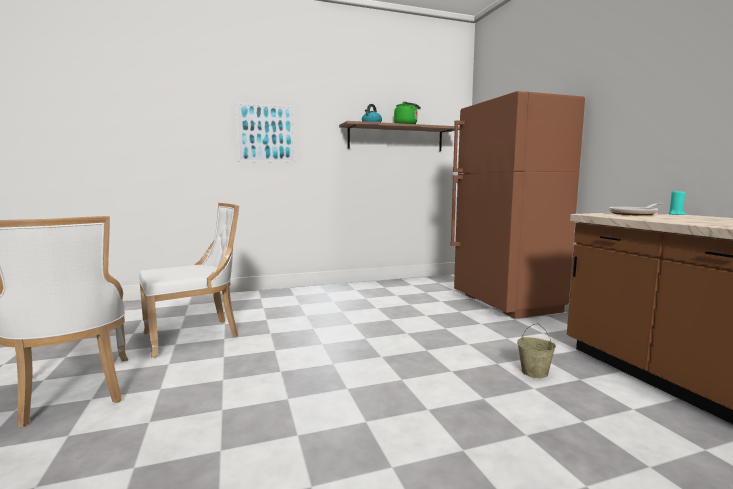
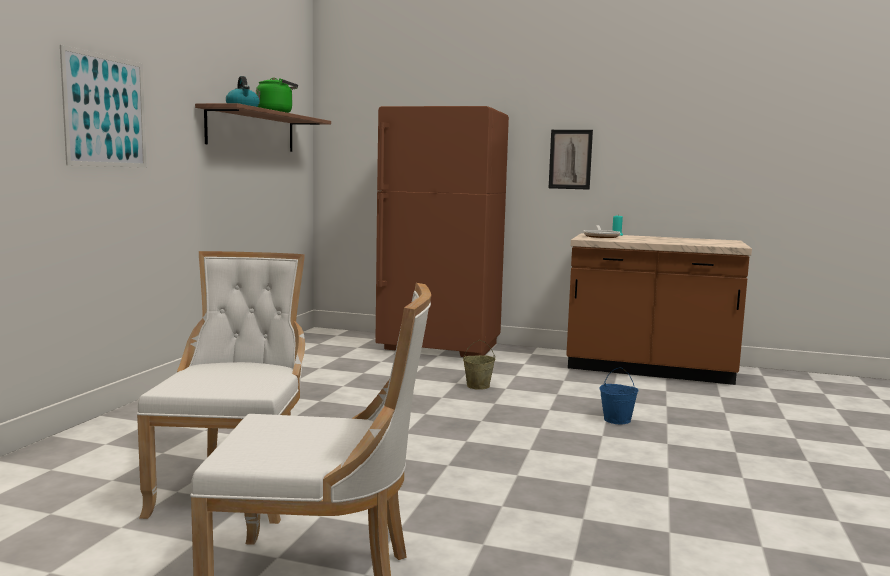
camera: 55 degrees left, 0 degrees up
beige bucket [517,323,556,378] -> beige bucket moved to [463,340,495,390]
none -> picture [549,130,593,190]
none -> blue bucket [599,367,639,424]

